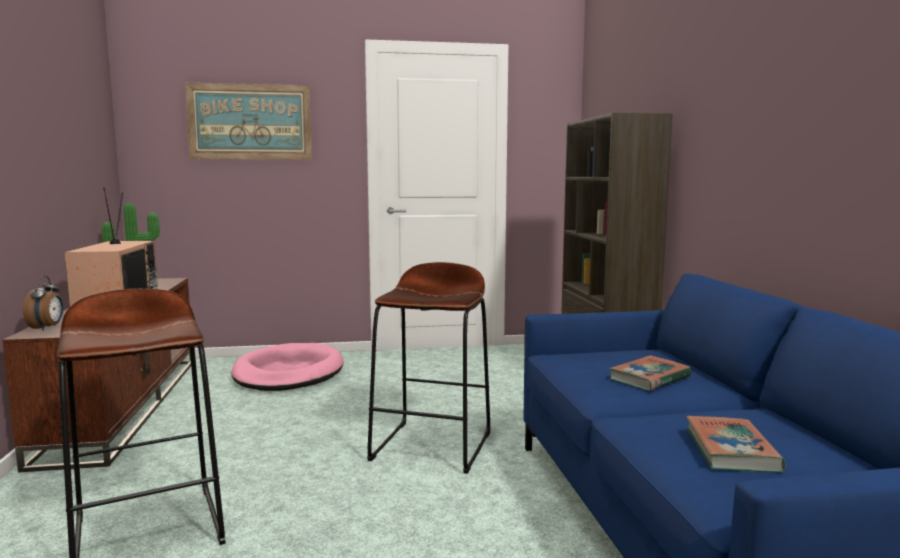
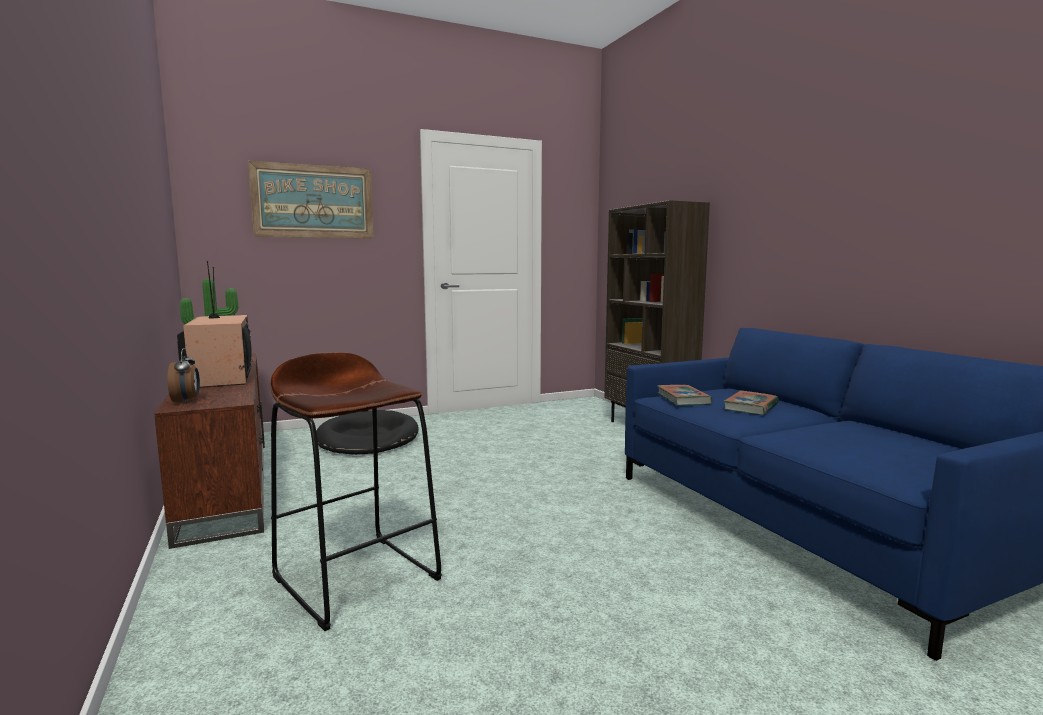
camera: 15 degrees left, 0 degrees up
pink dog bed [231,343,344,391] -> black dog bed [316,410,419,455]
brown stool [367,262,490,474] -> none
book [686,416,786,472] -> book moved to [658,385,713,405]

